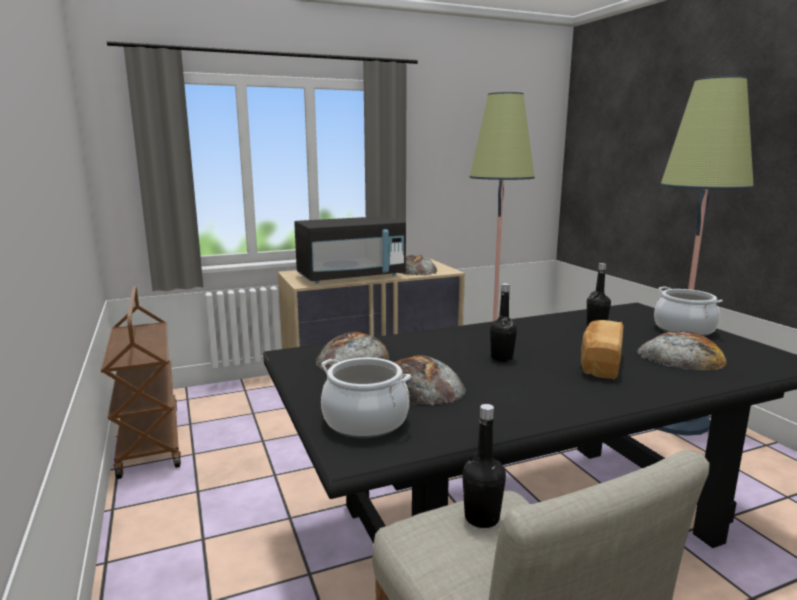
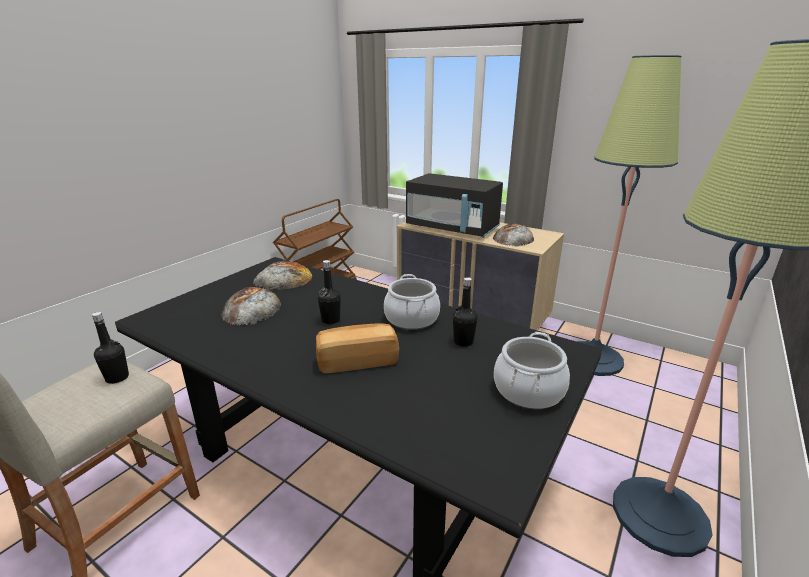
camera: 55 degrees right, 10 degrees up
cooking pot [321,358,411,438] -> cooking pot moved to [384,274,440,330]
bread [637,331,726,370] -> none

